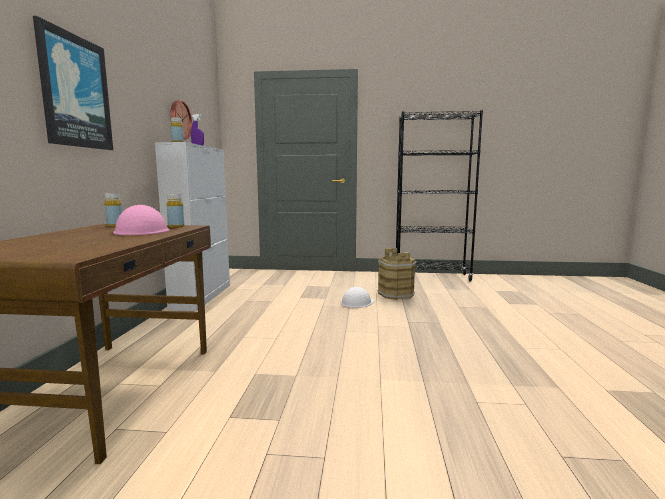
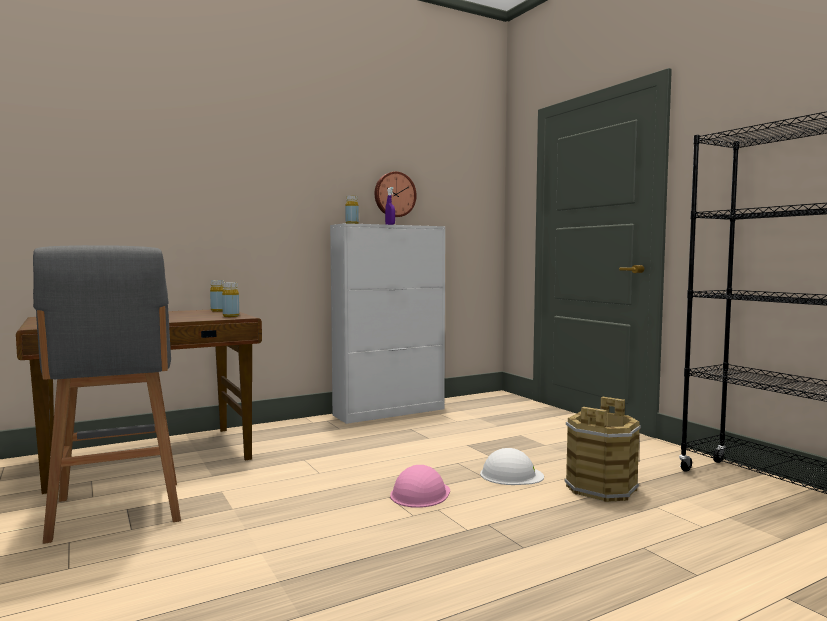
camera: 55 degrees right, 5 degrees down
picture [33,16,113,150] -> none
pink hard hat [113,205,170,235] -> pink hard hat moved to [390,465,450,508]
none -> grey stool [33,245,181,544]

